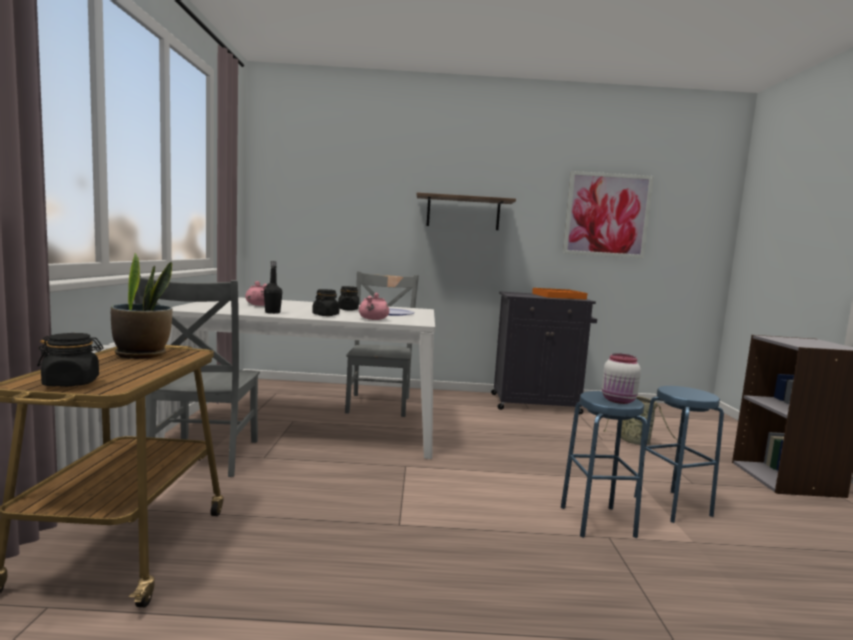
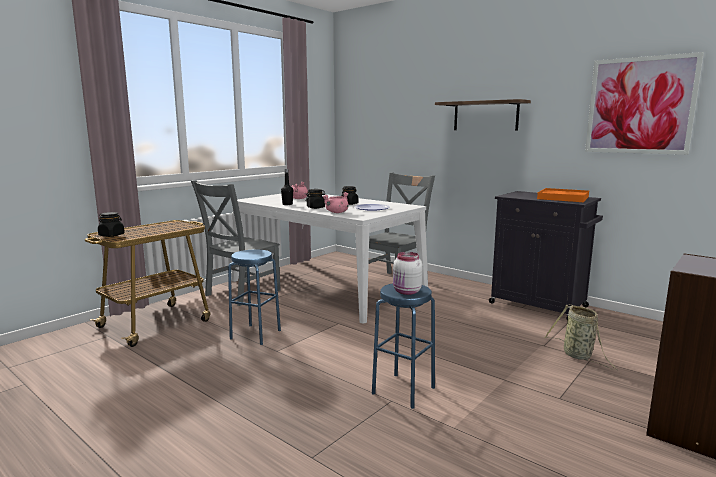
camera: 40 degrees right, 5 degrees up
potted plant [111,253,173,359] -> none
blue stool [634,386,724,523] -> blue stool moved to [228,250,281,345]

